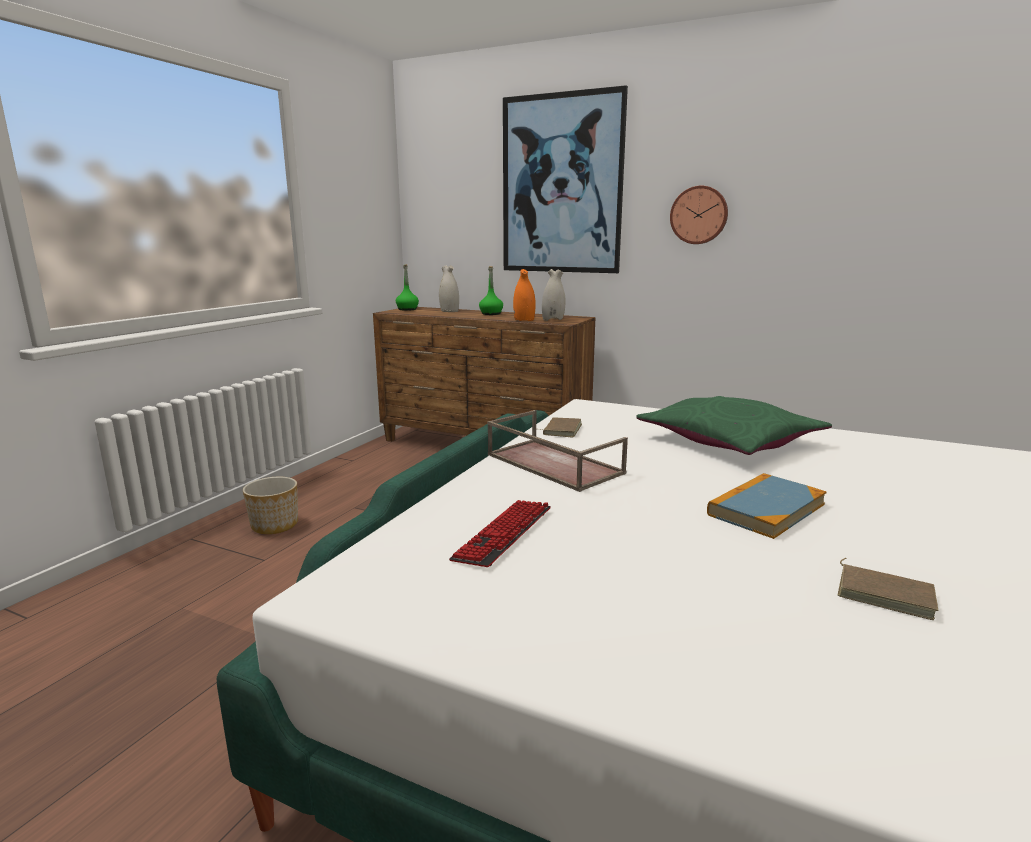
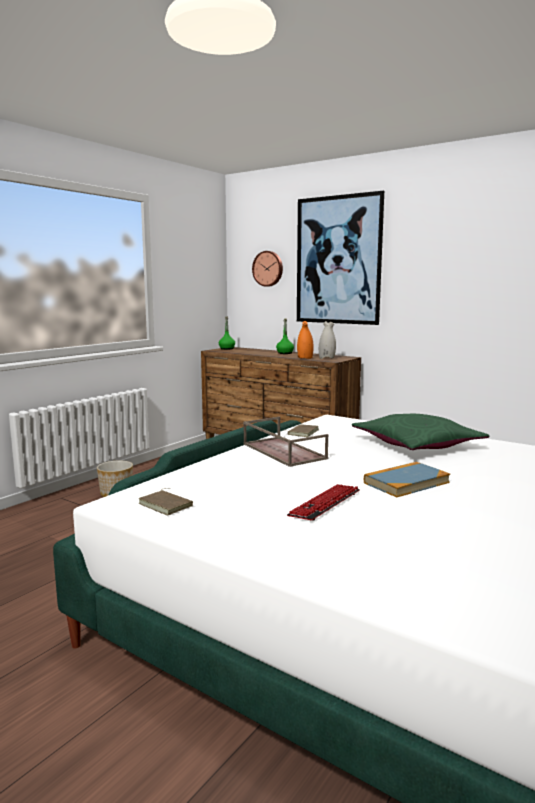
camera: 10 degrees right, 5 degrees down
white vase [439,265,459,312] -> none
keyboard [449,500,551,567] -> keyboard moved to [287,484,360,521]
wall clock [670,186,728,244] -> wall clock moved to [252,251,283,287]
brown book [838,558,938,620] -> brown book moved to [139,488,193,515]

